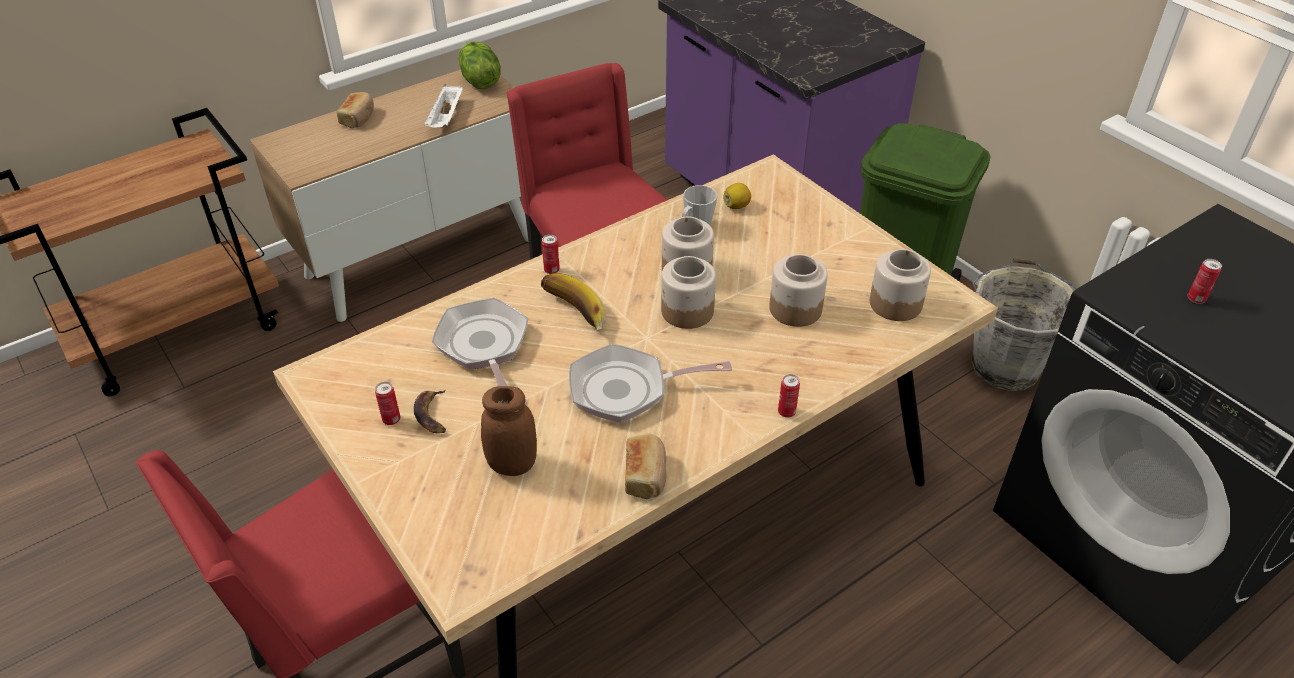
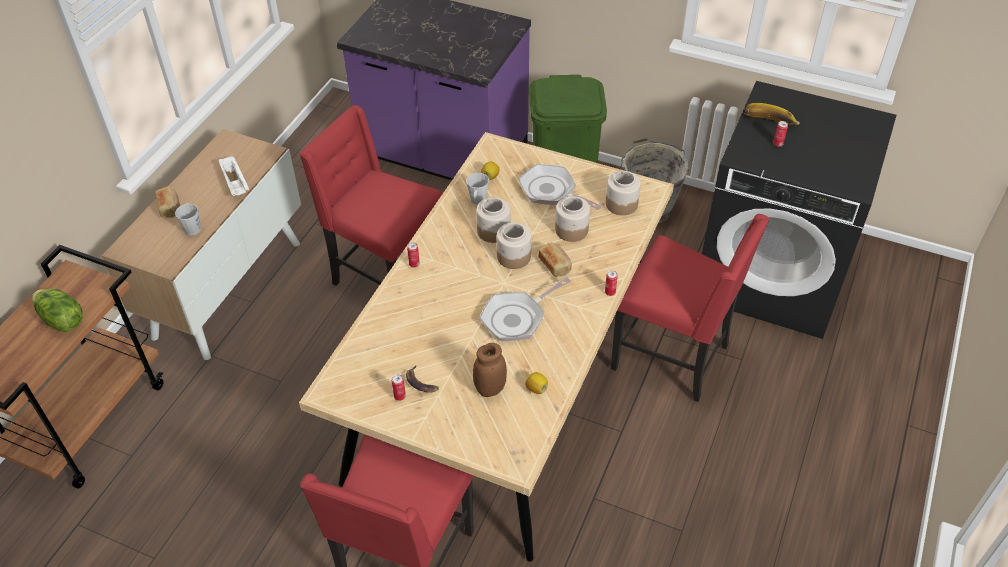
camera: 30 degrees left, 5 degrees up
frying pan [432,298,528,386] -> frying pan moved to [519,164,602,210]
lettuce [459,41,501,89] -> lettuce moved to [32,289,83,332]
banana [541,273,606,331] -> banana moved to [744,103,800,125]
bread [625,434,667,500] -> bread moved to [538,243,572,277]
none -> grey mug [175,203,201,235]
none -> lemon [525,372,548,394]
none -> red chair [611,214,770,402]

